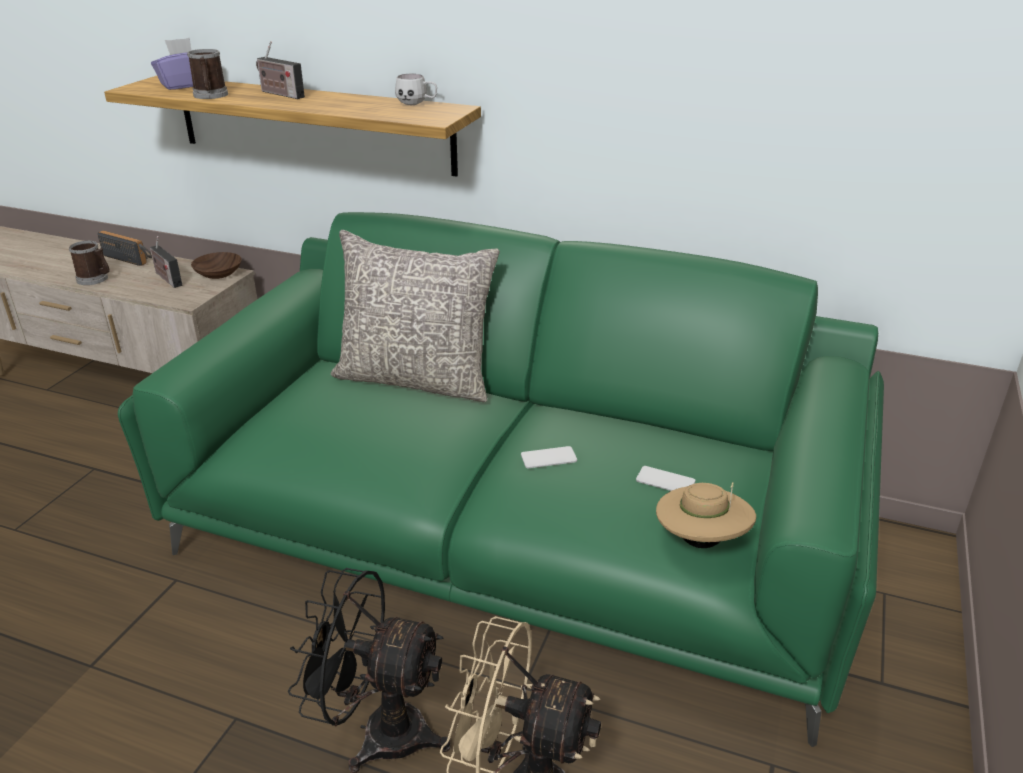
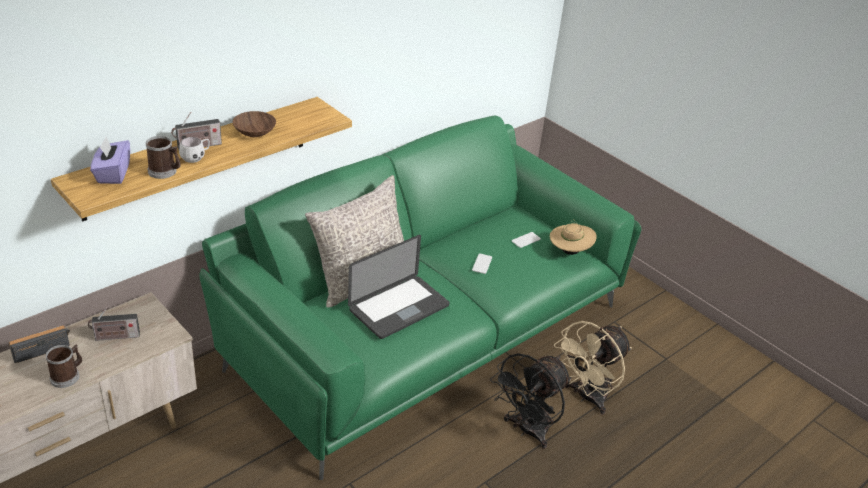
camera: 65 degrees left, 5 degrees up
brown bowl [191,252,242,279] -> brown bowl moved to [232,111,276,137]
white mug [395,74,437,105] -> white mug moved to [179,137,210,163]
none -> laptop [348,235,449,339]

